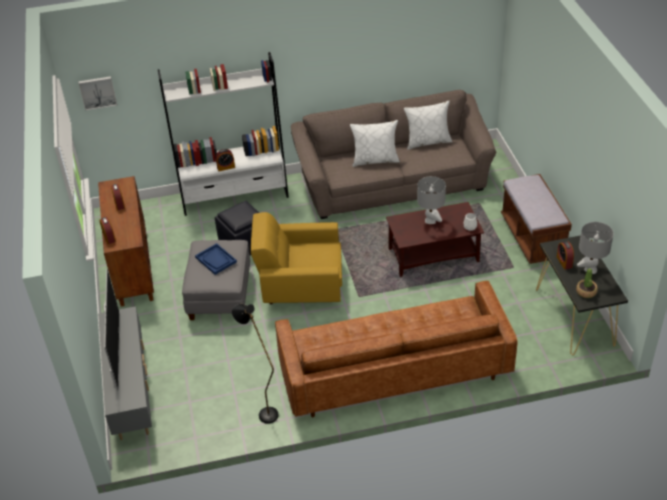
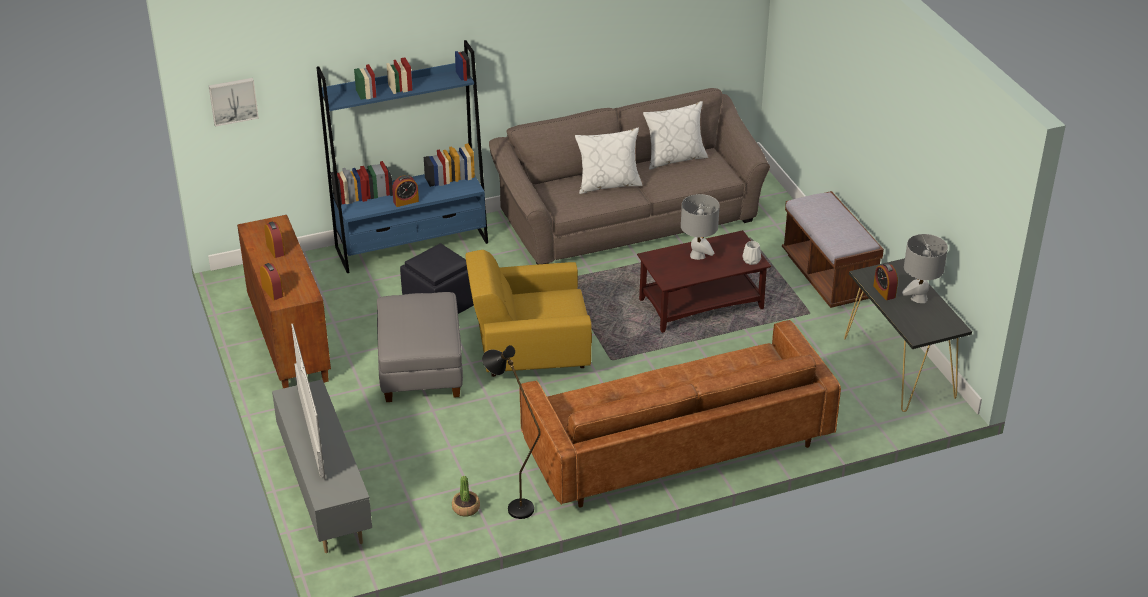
camera: 10 degrees left, 5 degrees down
white bookcase [158,52,289,216] -> blue bookcase [316,40,488,273]
blue tray [195,243,237,275] -> none
potted plant [576,268,598,298] -> potted plant moved to [452,476,480,517]

